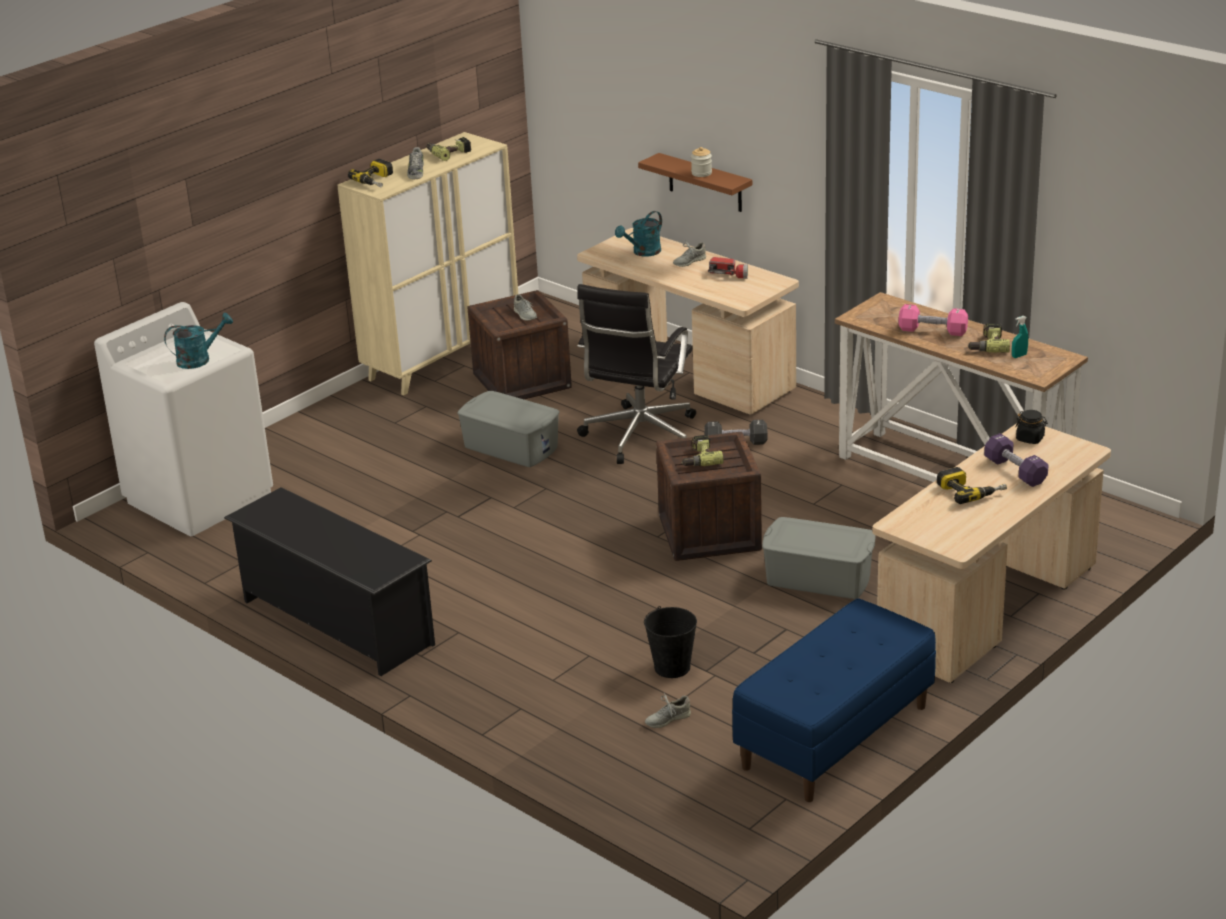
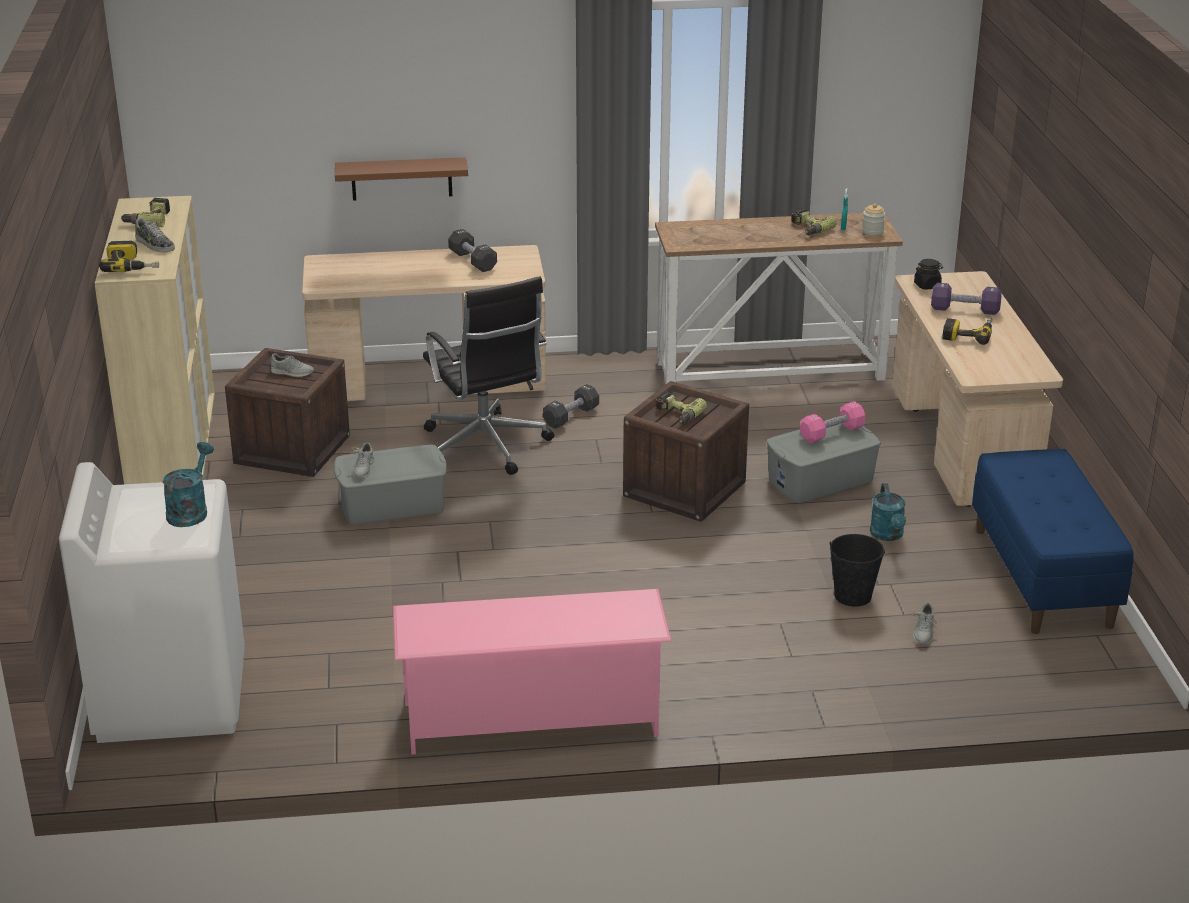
camera: 50 degrees left, 0 degrees up
black shoe rack [224,487,435,676] -> pink shoe rack [393,589,672,755]
turquoise watering can [615,211,662,257] -> turquoise watering can moved to [870,483,906,541]
grey shoe [673,240,706,267] -> grey shoe moved to [351,442,374,478]
jar [691,147,712,177] -> jar moved to [862,204,885,235]
flashlight [708,257,748,279] -> black dumbbell [448,229,497,272]
pink dumbbell [898,304,968,336] -> pink dumbbell moved to [800,401,866,443]

